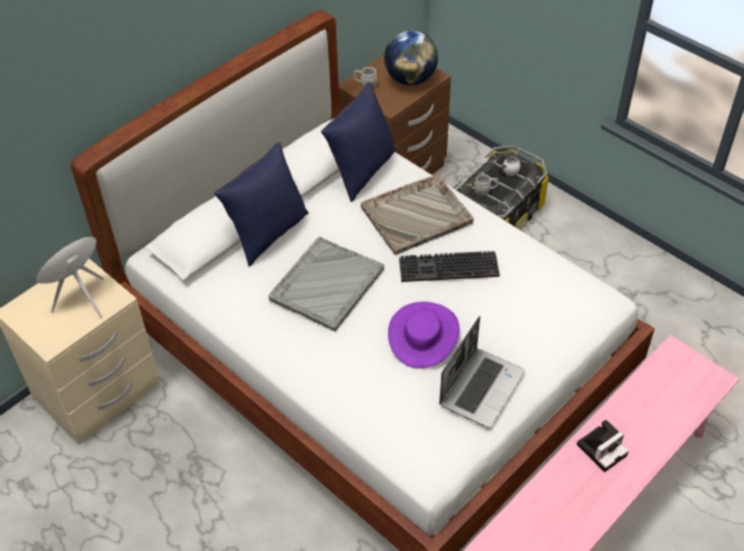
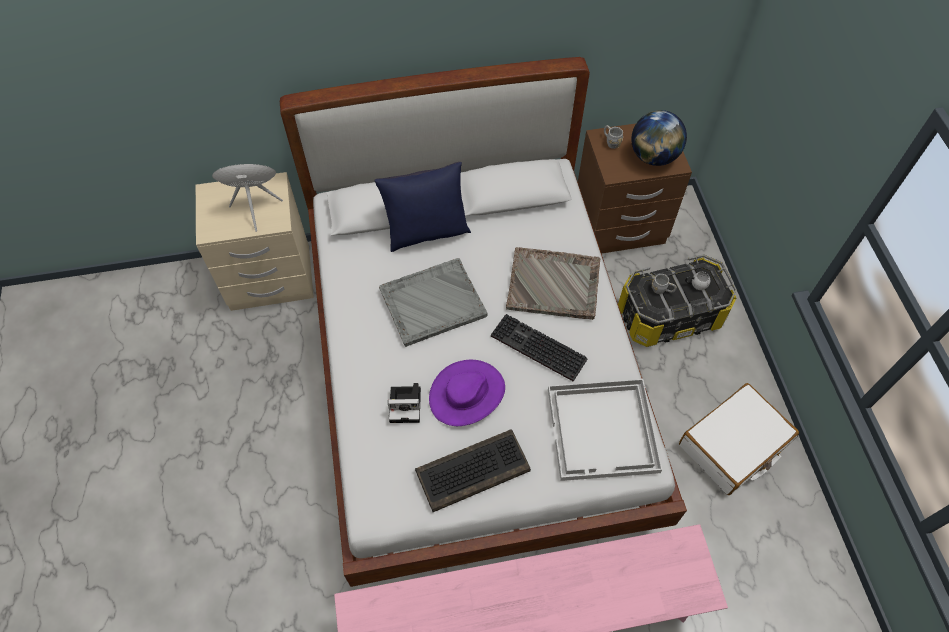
camera: 35 degrees right, 10 degrees up
blue pillow [321,82,395,202] -> none
laptop [439,316,525,428] -> keyboard [415,429,531,512]
camera [577,419,629,472] -> camera moved to [388,383,421,423]
none -> white tray [548,379,662,481]
none -> white suitcase [679,383,799,495]

